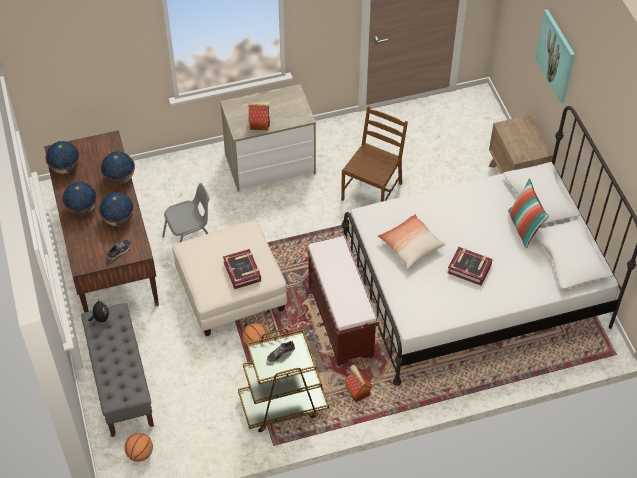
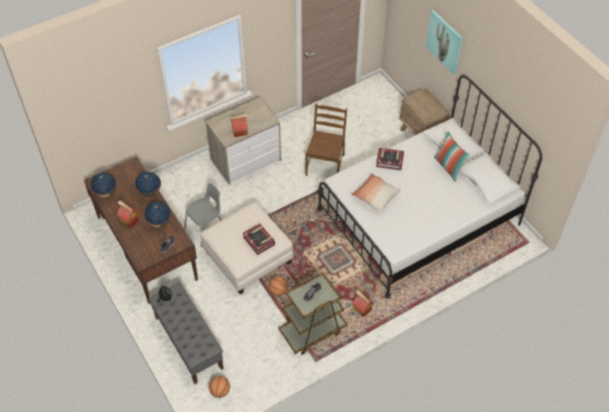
camera: 15 degrees left, 0 degrees up
globe [62,182,97,215] -> toy house [117,200,139,228]
brown bench [306,235,379,366] -> none
book [447,247,493,286] -> book moved to [376,148,404,170]

